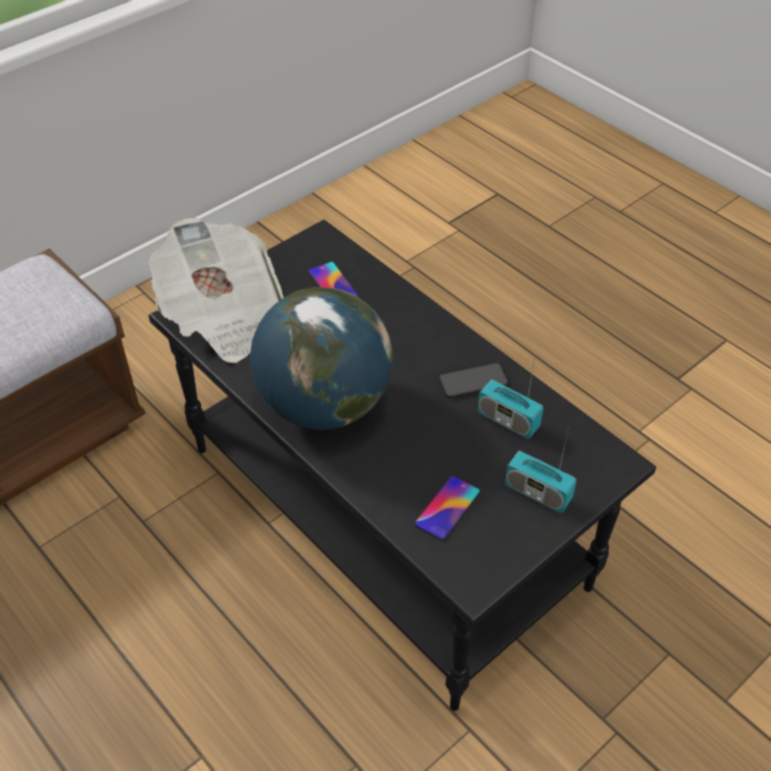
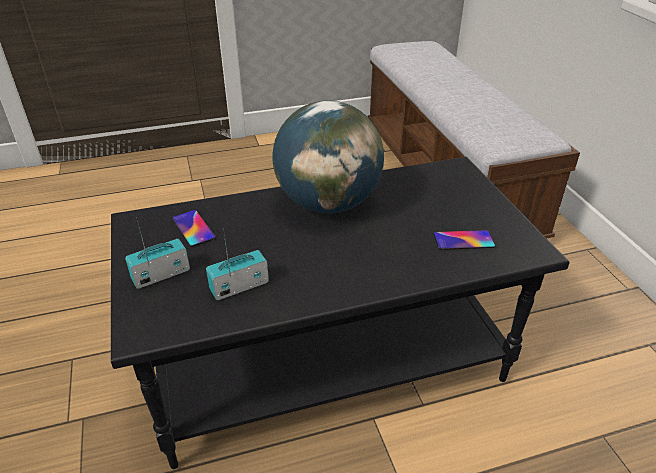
camera: 115 degrees right, 10 degrees down
newspaper [148,217,284,363] -> none
phone [438,363,509,398] -> none

